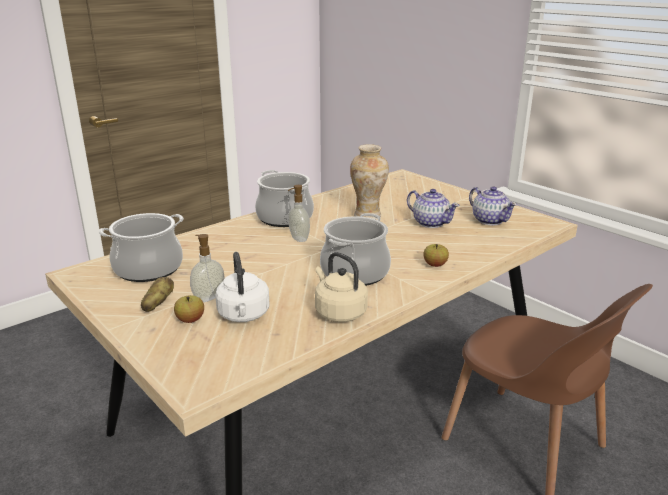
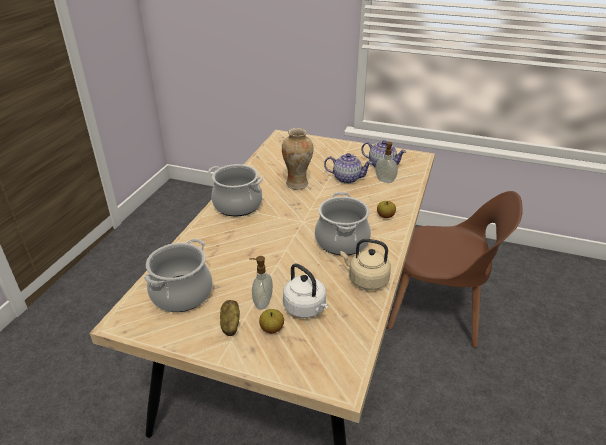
camera: 30 degrees left, 10 degrees up
soap dispenser [288,185,310,242] -> soap dispenser moved to [375,142,398,183]

